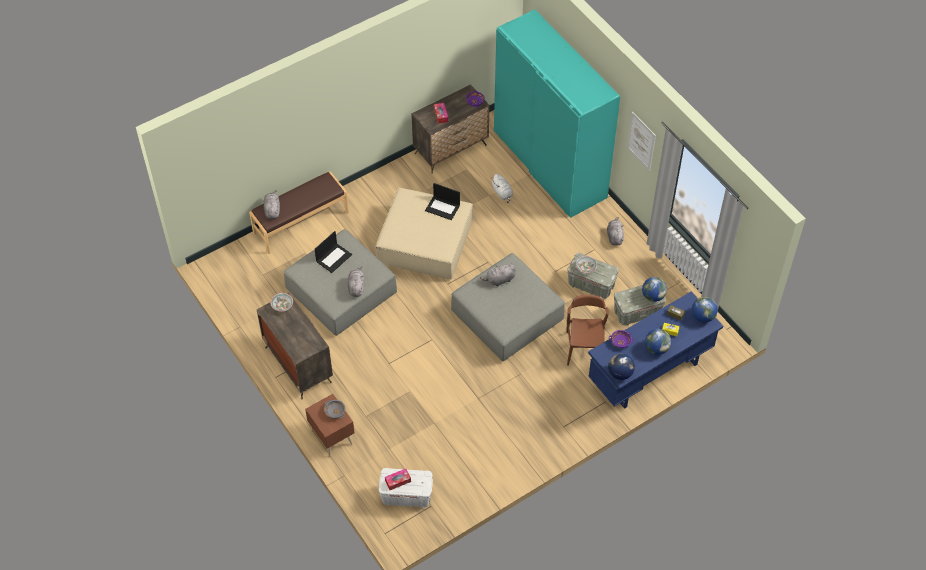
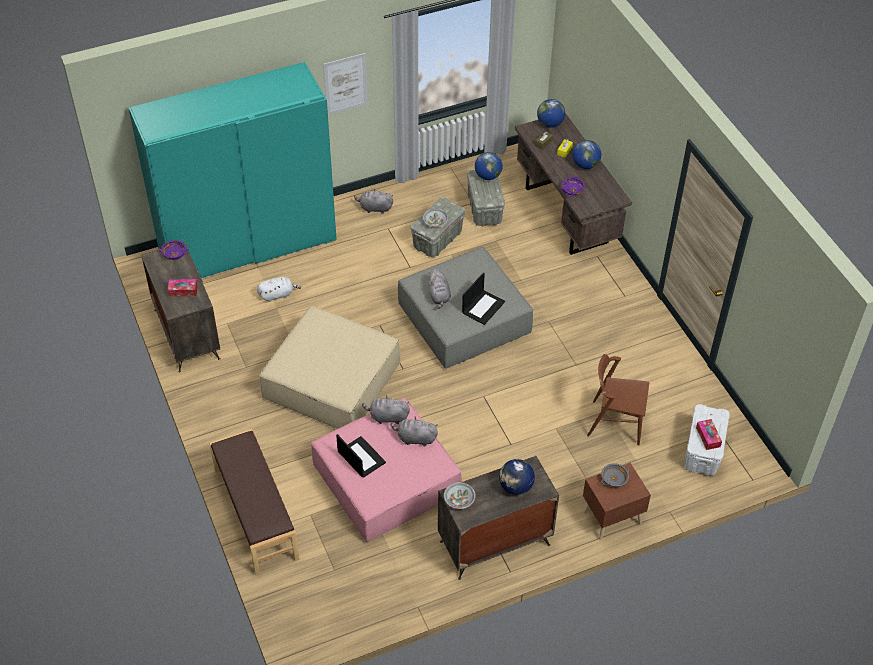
camera: 80 degrees left, 5 degrees down
grey plush toy [264,190,280,219] -> grey plush toy moved to [362,395,410,424]
grey ottoman [283,229,397,336] -> pink ottoman [311,398,462,542]
laptop [425,183,460,220] -> laptop moved to [462,272,505,325]
brown chair [567,295,609,366] -> brown chair moved to [587,354,649,445]
blue desk [588,292,723,409] -> brown desk [515,113,632,255]
globe [608,354,635,380] -> globe moved to [499,459,535,495]

